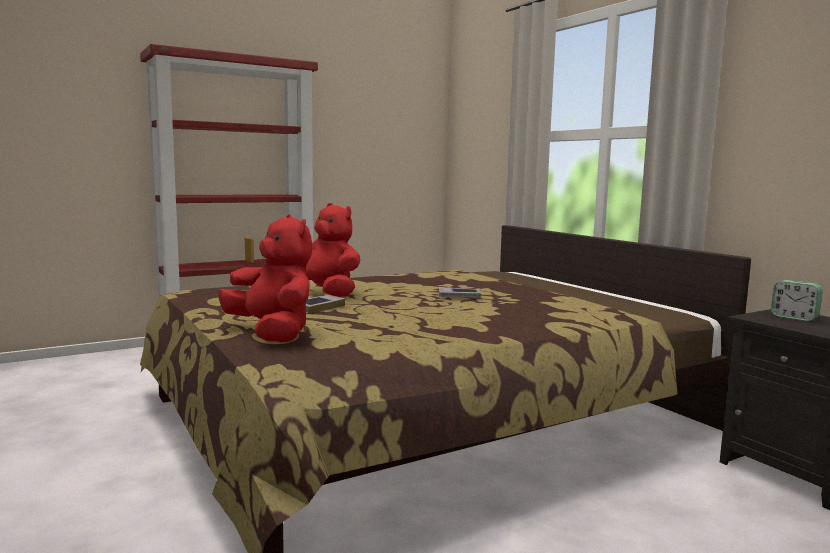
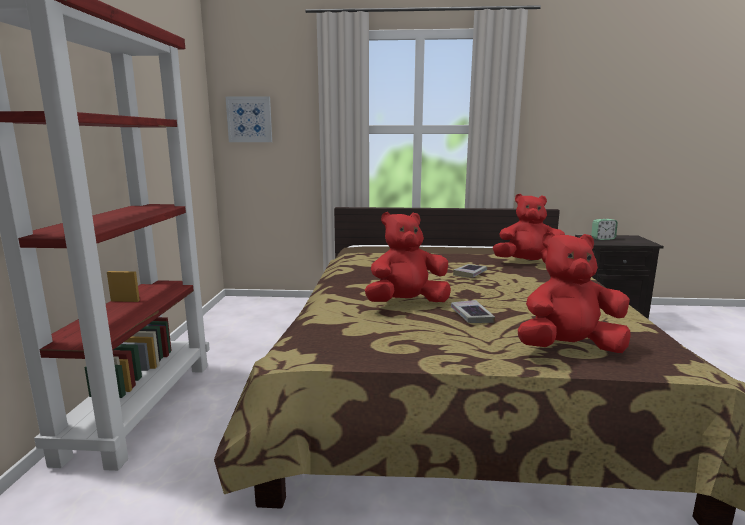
camera: 55 degrees left, 5 degrees up
none -> picture [226,96,272,142]
none -> red plush toy [493,194,565,263]

